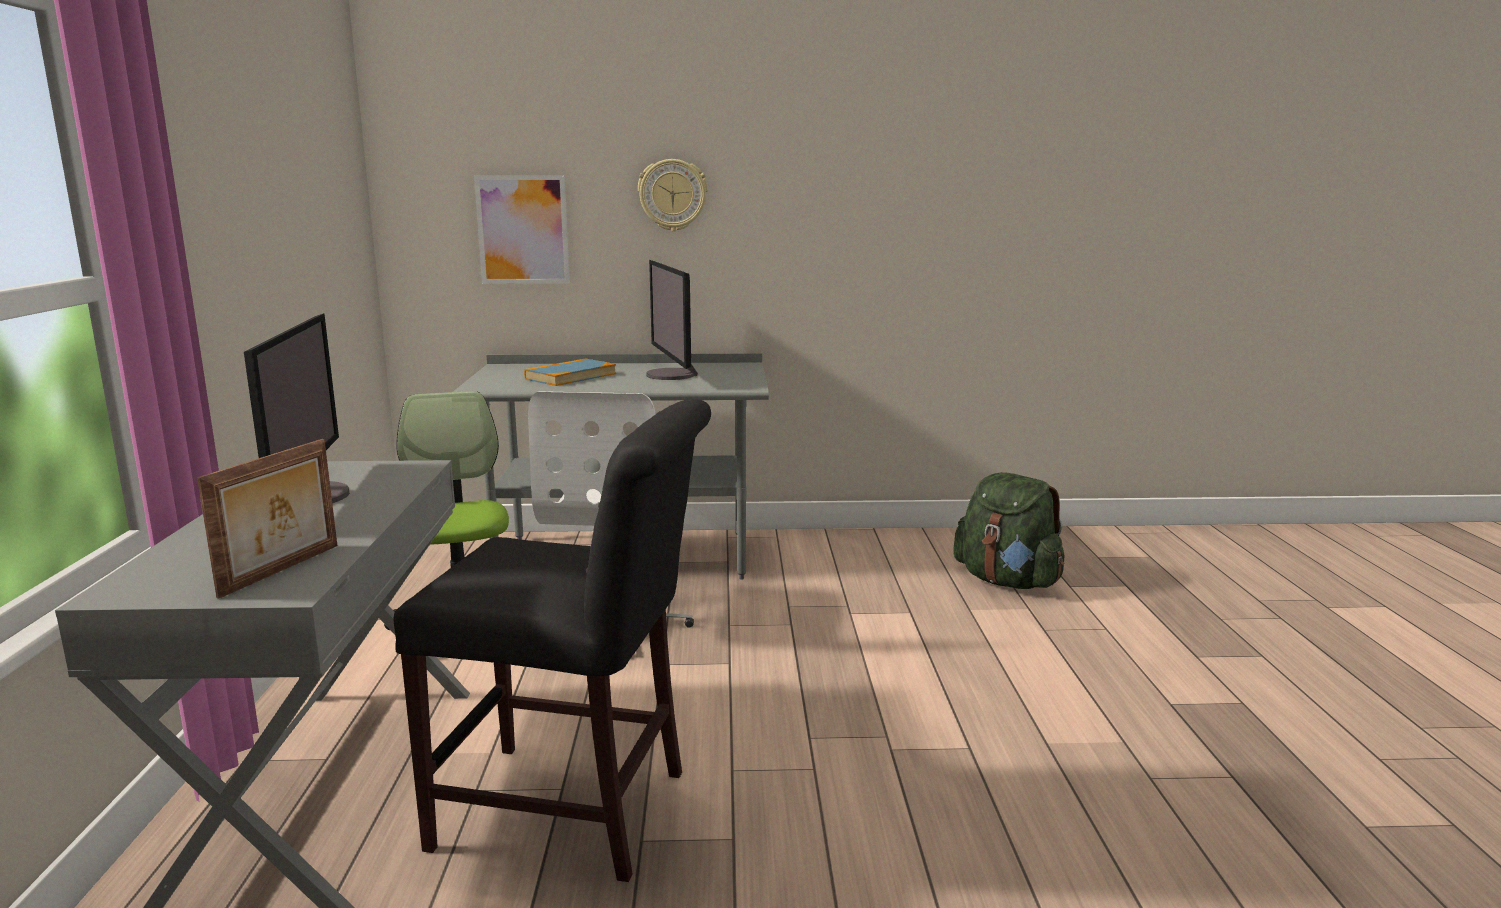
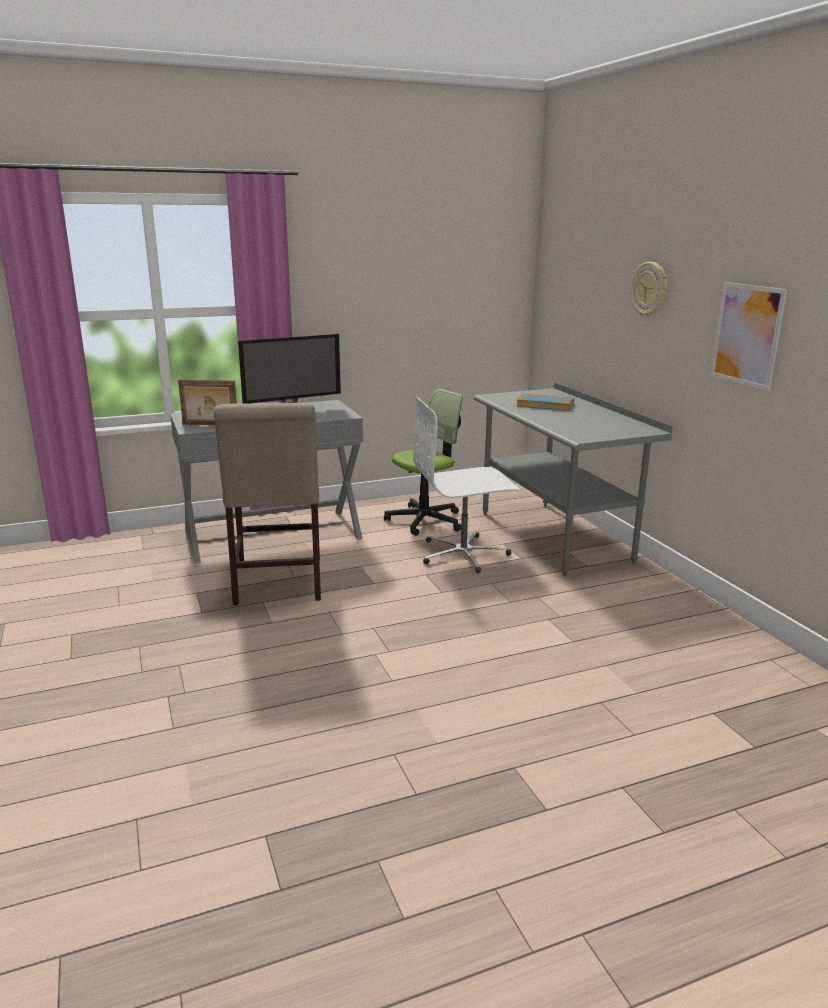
camera: 70 degrees right, 5 degrees up
black chair [393,399,711,882] -> beige chair [214,402,321,605]
picture [474,175,570,284] -> picture moved to [711,282,787,391]
monitor [646,260,698,380] -> none
green backpack [953,472,1065,589] -> none

